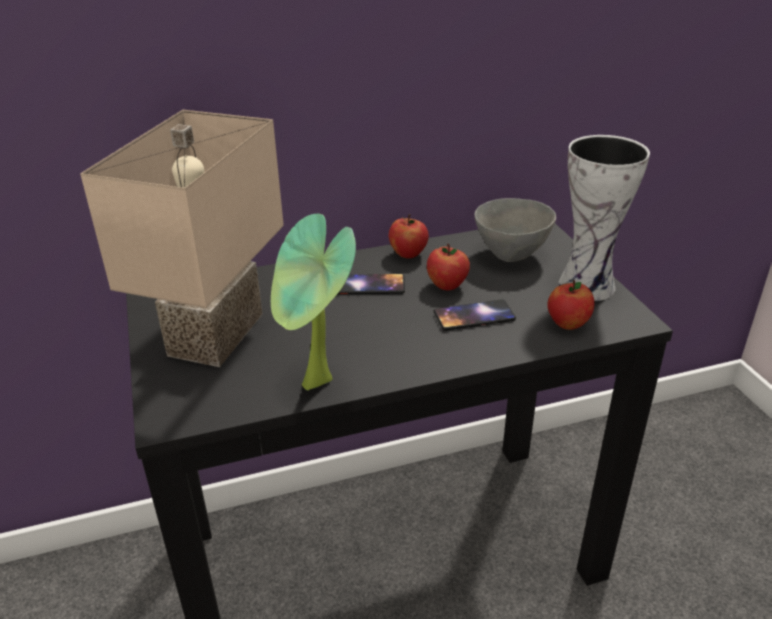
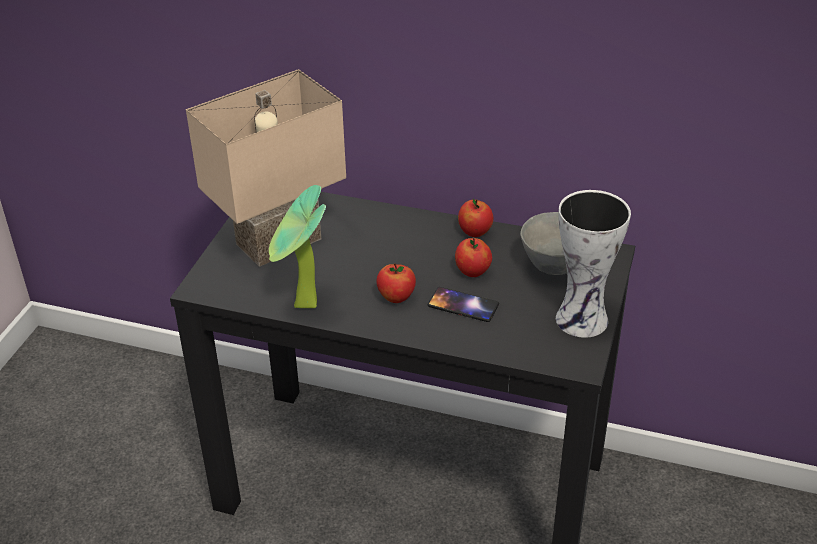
camera: 35 degrees right, 5 degrees up
phone [338,274,405,294] -> none
apple [547,280,595,330] -> apple moved to [376,263,416,303]

